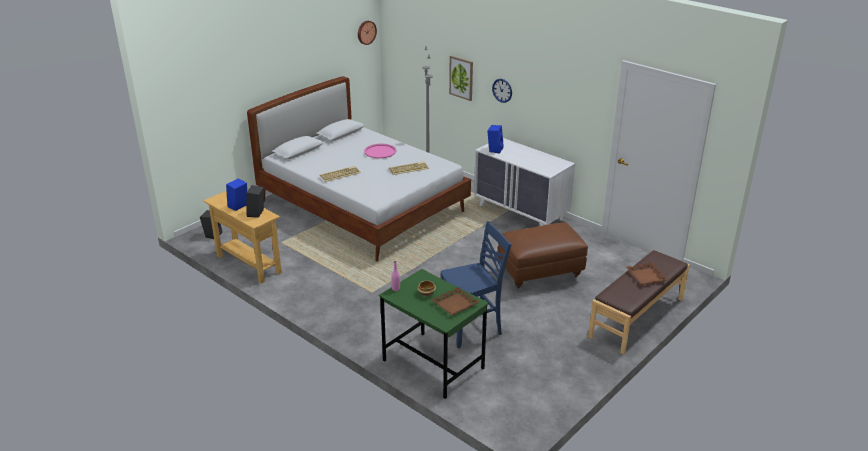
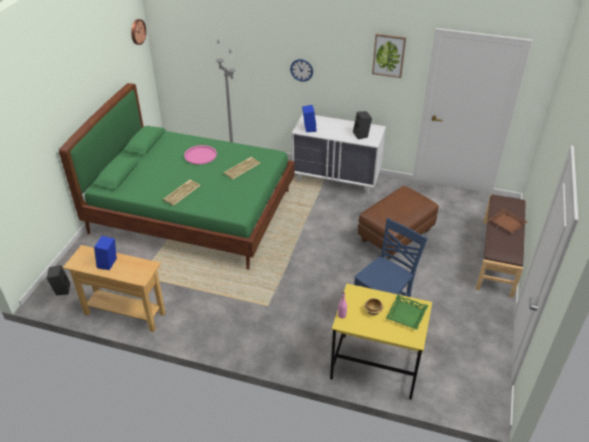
camera: 25 degrees left, 10 degrees up
black speaker [246,185,264,218] -> black speaker moved to [353,111,372,139]
white bed [247,76,471,262] -> green bed [59,83,294,270]
green desk [379,269,489,399] -> yellow desk [330,284,432,400]
brown tray [431,287,479,316] -> green tray [386,295,428,330]
picture [449,56,473,101] -> picture moved to [372,34,406,78]

